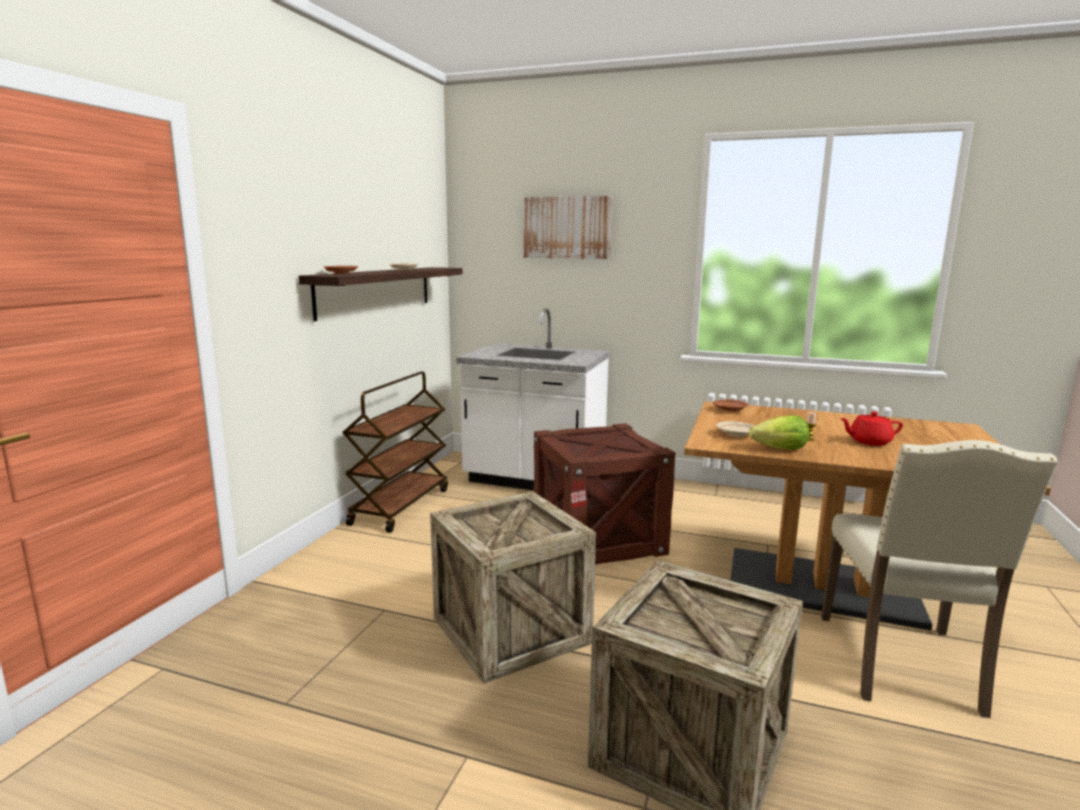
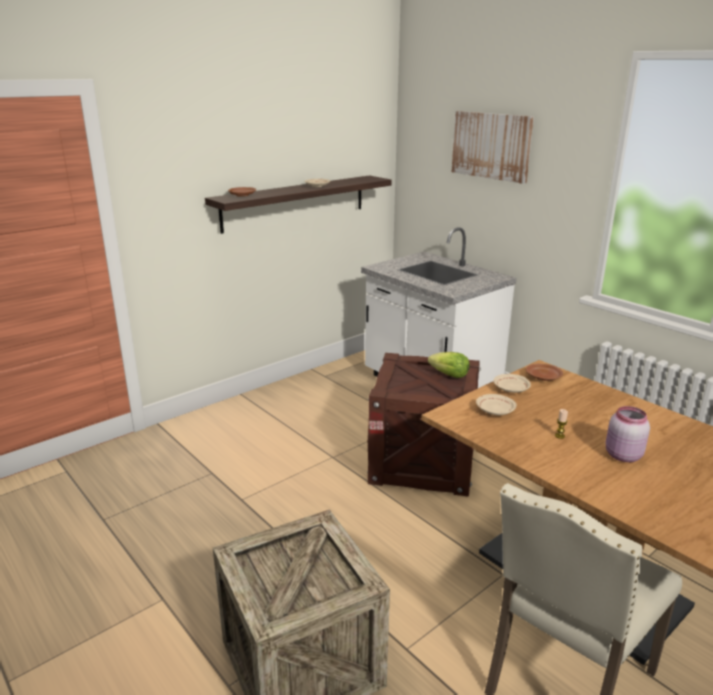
camera: 30 degrees right, 10 degrees up
brown cart [342,371,448,533] -> none
crate [430,491,596,684] -> none
lettuce [749,415,809,450] -> lettuce moved to [428,352,469,378]
red teapot [840,412,903,446] -> pink jar [605,406,650,462]
none -> beige plate [493,374,531,393]

